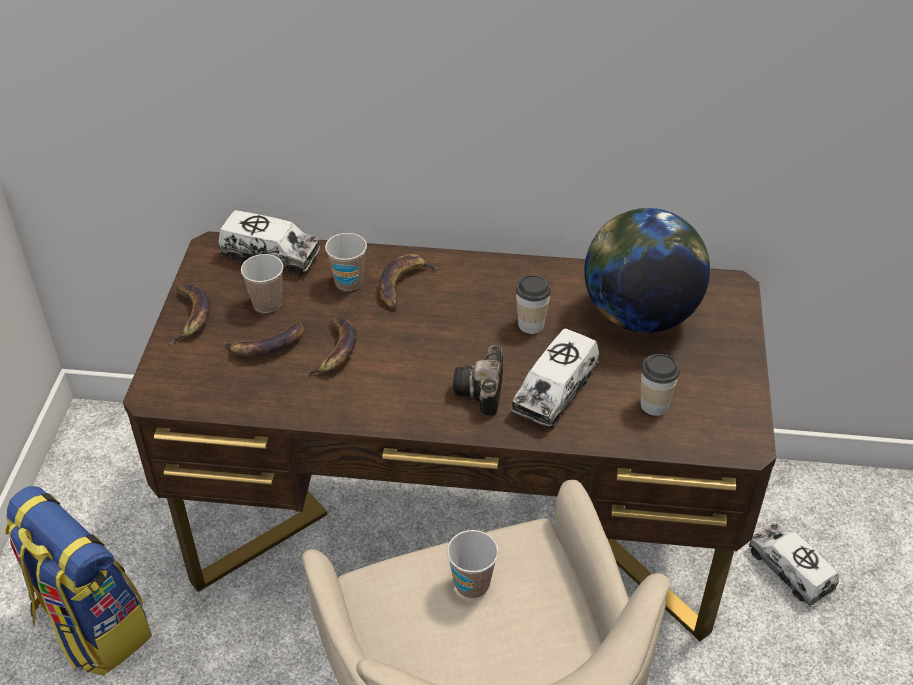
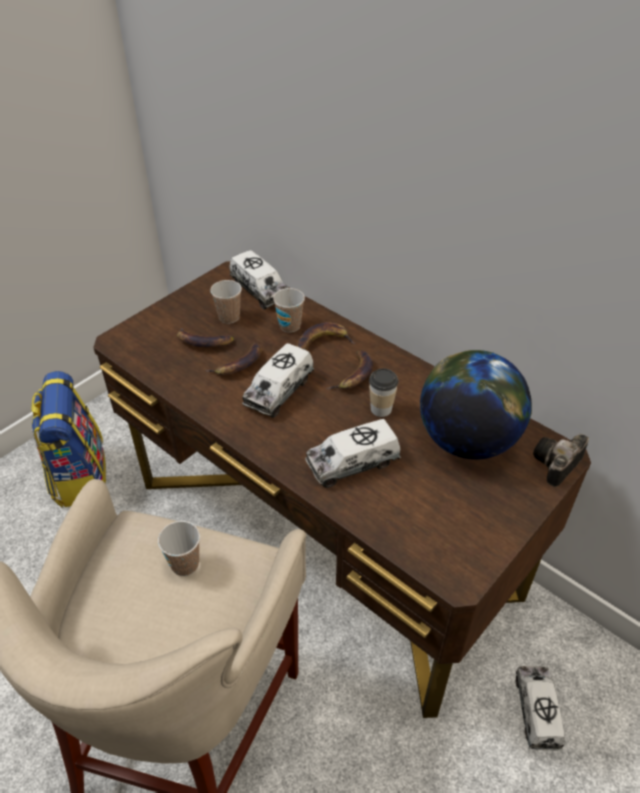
camera: 35 degrees right, 0 degrees up
banana [169,284,210,344] -> banana moved to [326,351,373,390]
camera [453,345,503,416] -> camera moved to [533,434,589,487]
cup [641,354,680,416] -> none
none -> toy truck [242,343,314,418]

